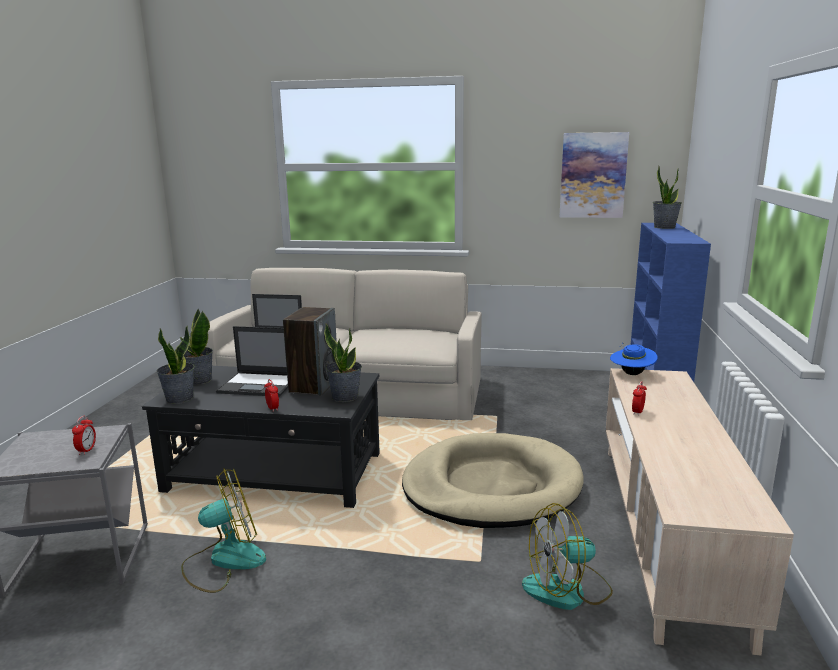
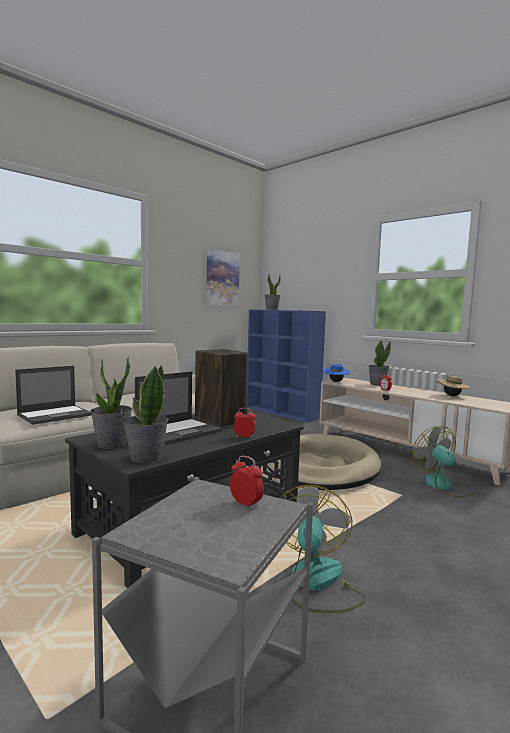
camera: 55 degrees left, 10 degrees down
potted plant [324,323,362,402] -> potted plant moved to [368,340,391,386]
fan [522,503,613,610] -> fan turned 135 degrees clockwise [412,426,477,498]
none -> beige hat [437,375,470,396]

